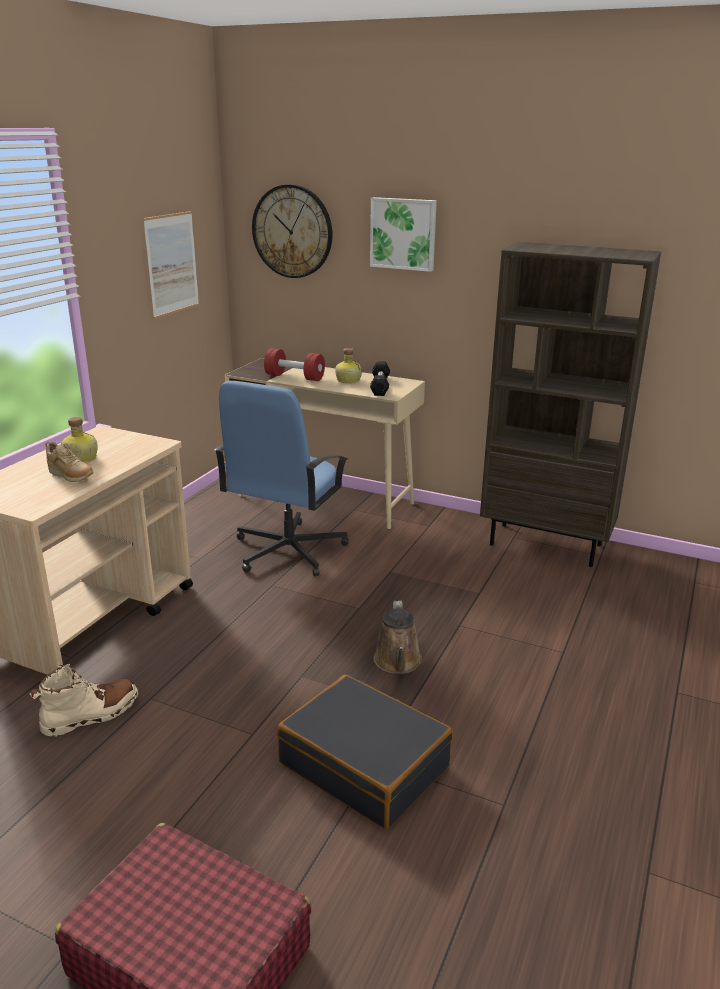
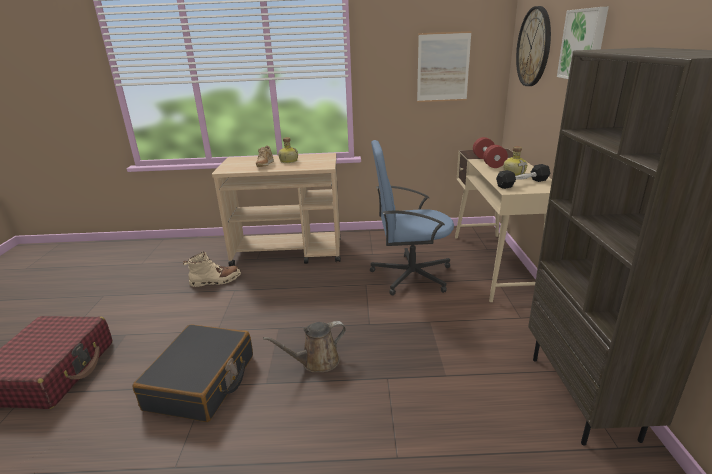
camera: 65 degrees right, 0 degrees up
beige boot [29,663,138,737] -> beige boot turned 45 degrees counterclockwise [183,251,241,287]

